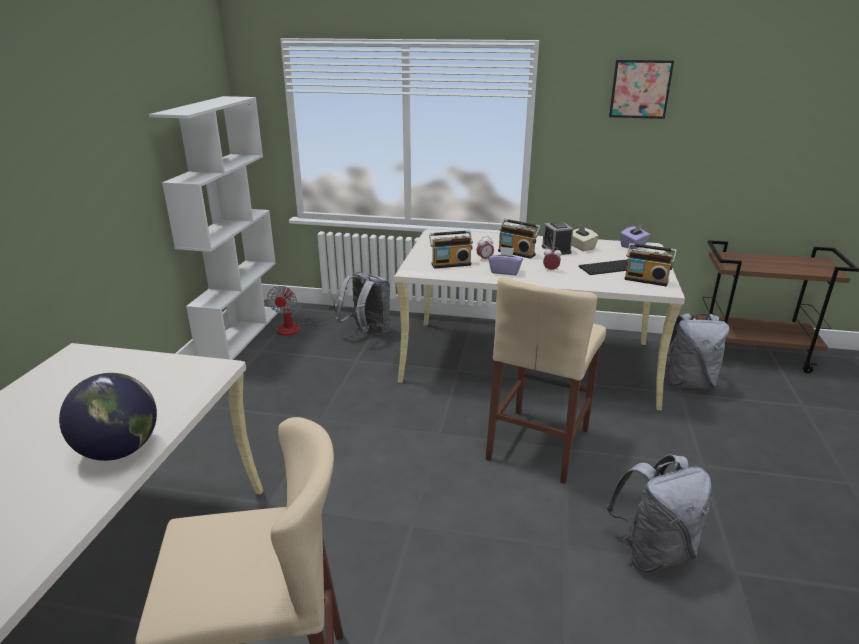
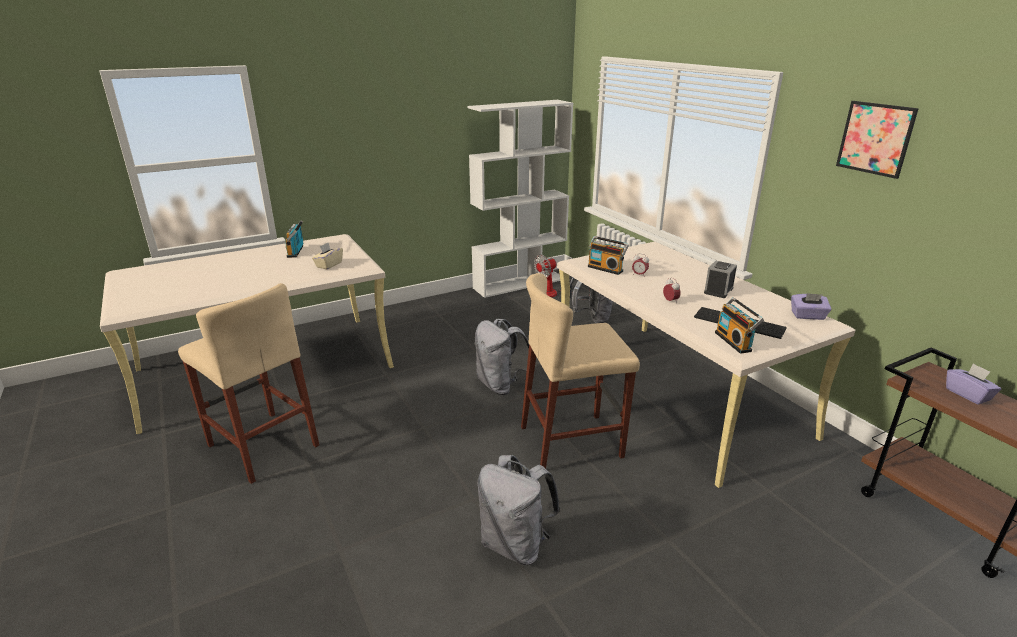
camera: 50 degrees right, 0 degrees up
globe [59,373,157,461] -> none
purple tissue box [489,247,523,275] -> purple tissue box moved to [946,363,1001,405]
radio [498,219,541,259] -> radio moved to [285,220,304,258]
beige tissue box [572,225,599,251] -> beige tissue box moved to [312,243,343,269]
grey backpack [666,313,729,389] -> grey backpack moved to [475,319,529,395]

